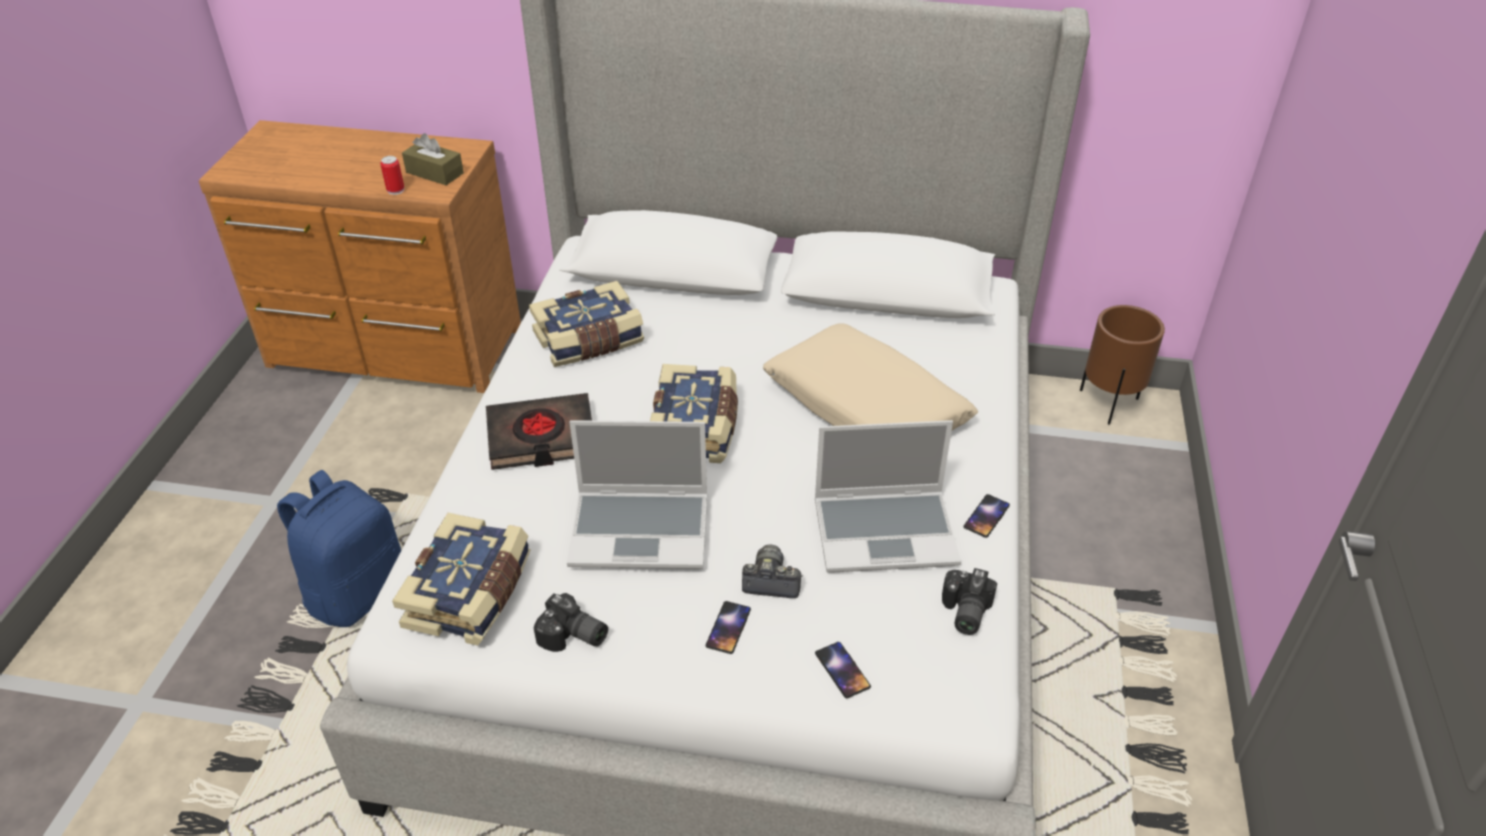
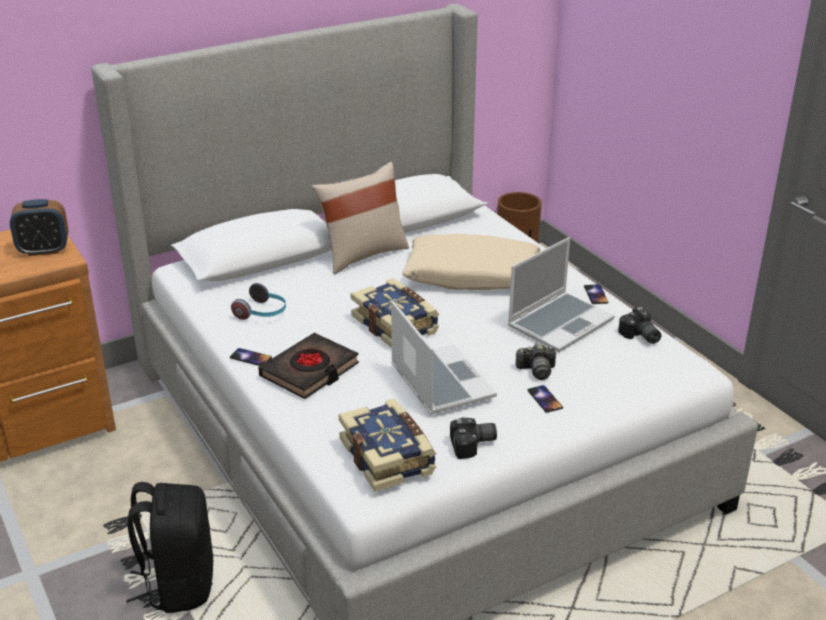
camera: 40 degrees left, 10 degrees down
blue backpack [277,470,401,627] -> black backpack [126,482,213,613]
can [380,156,404,195] -> none
brown tissue box [402,133,464,185] -> alarm clock [10,199,68,256]
book [529,281,644,367] -> headphones [231,283,286,320]
laptop [567,420,707,569] -> laptop turned 75 degrees counterclockwise [391,300,497,414]
camera [742,544,803,598] -> camera turned 150 degrees counterclockwise [515,343,556,380]
phone [815,642,871,698] -> phone moved to [230,348,272,366]
none -> beige pillow [312,162,409,274]

